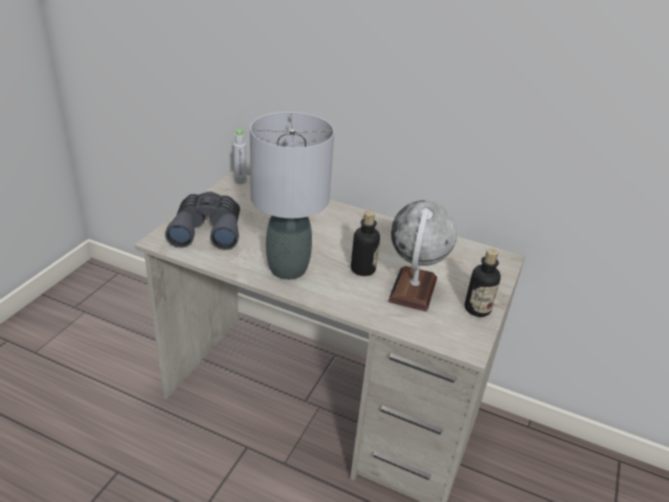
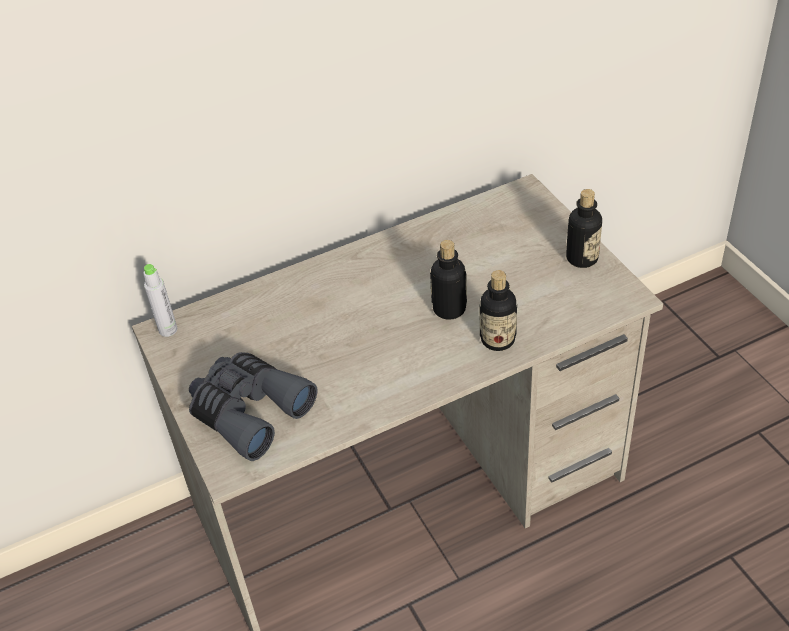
camera: 45 degrees left, 10 degrees up
grey table lamp [250,112,334,280] -> none
globe [388,200,457,312] -> none
none -> bottle [480,270,517,351]

